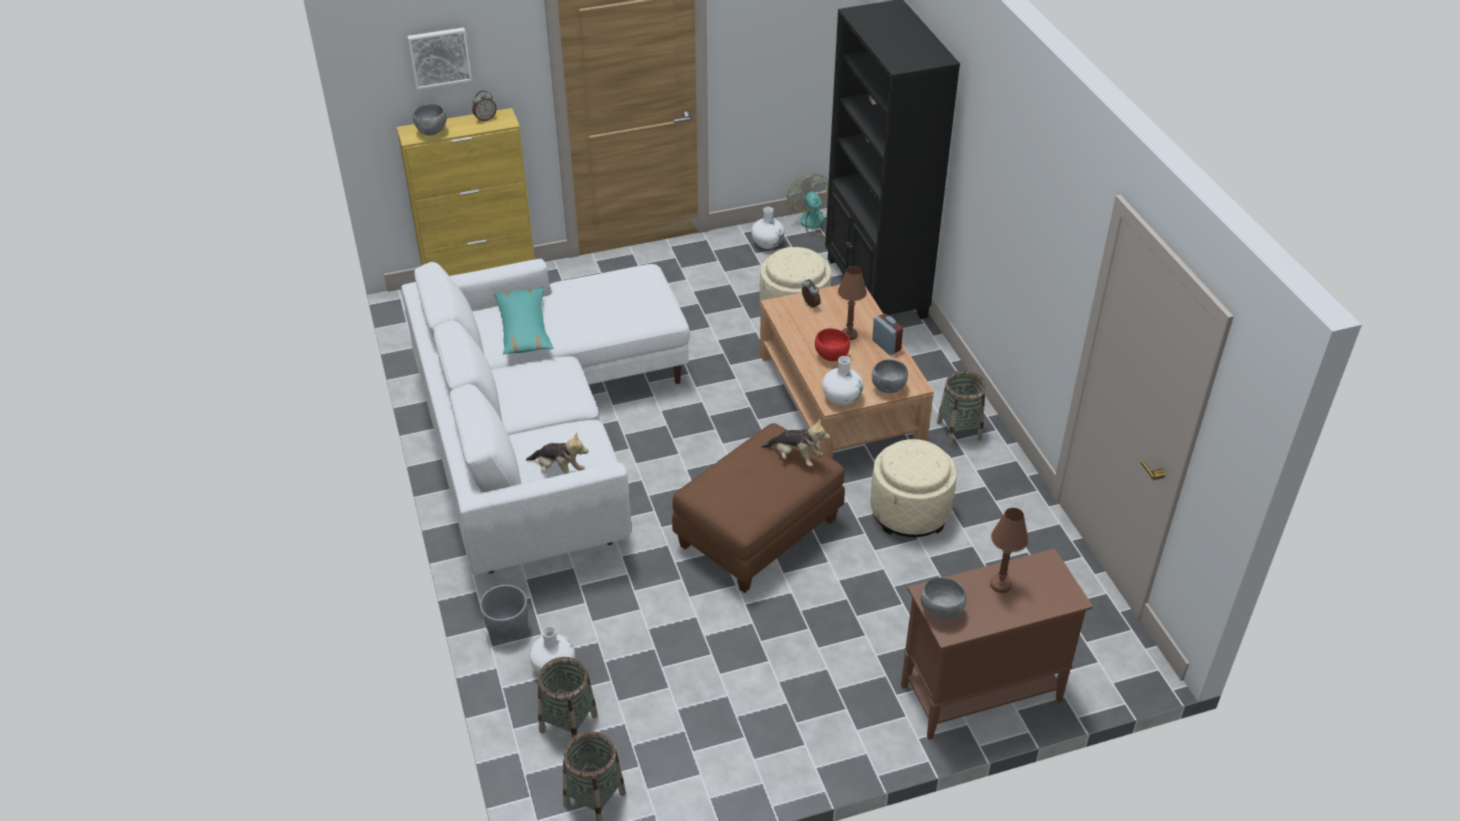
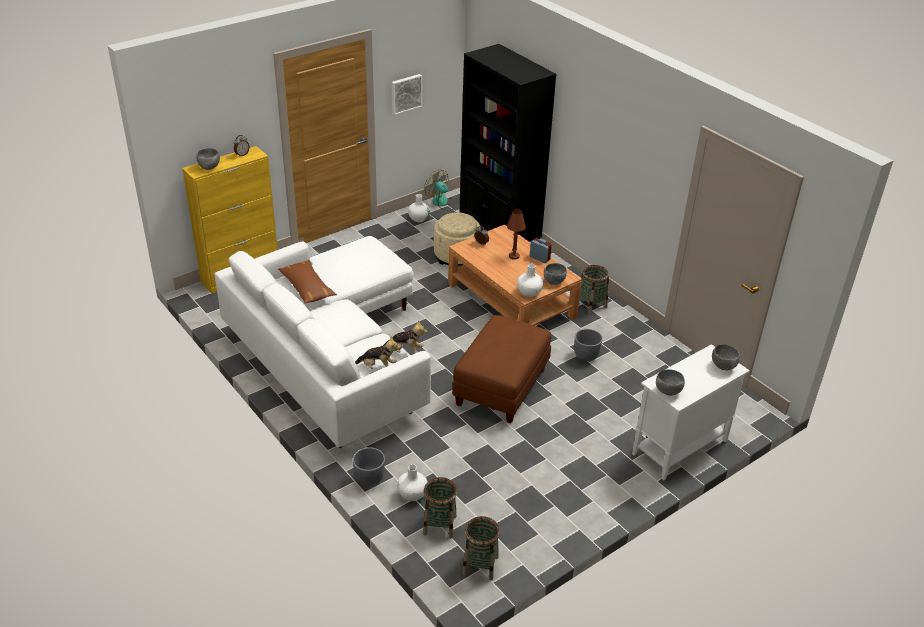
camera: 20 degrees left, 5 degrees down
picture [407,27,472,90] -> picture moved to [392,74,422,115]
turquoise pillow [494,287,554,354] -> brown pillow [278,260,337,304]
plush toy [762,419,830,467] -> plush toy moved to [384,320,427,353]
red bowl [815,328,850,361] -> none
beige ottoman [870,439,957,537] -> grey planter [574,329,603,361]
brown cabinet [901,549,1093,740] -> white cabinet [632,344,750,480]
brown table lamp [990,508,1028,593] -> none
none -> grey bowl [712,344,740,370]

